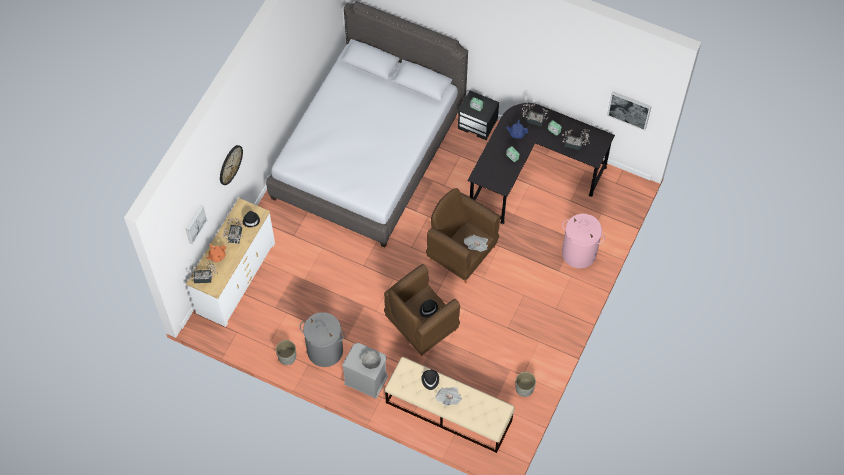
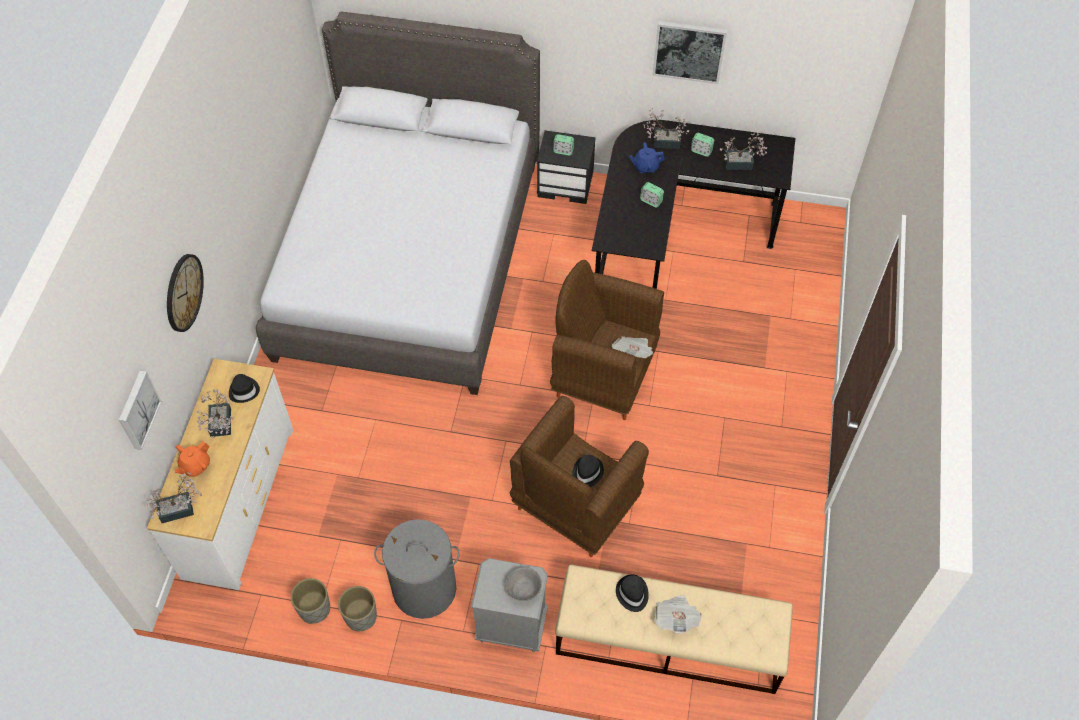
camera: 15 degrees left, 5 degrees down
grey planter [516,372,536,397] -> grey planter moved to [291,578,330,624]
pink laundry basket [562,214,605,268] -> none
picture [607,91,652,131] -> picture moved to [652,21,727,84]

